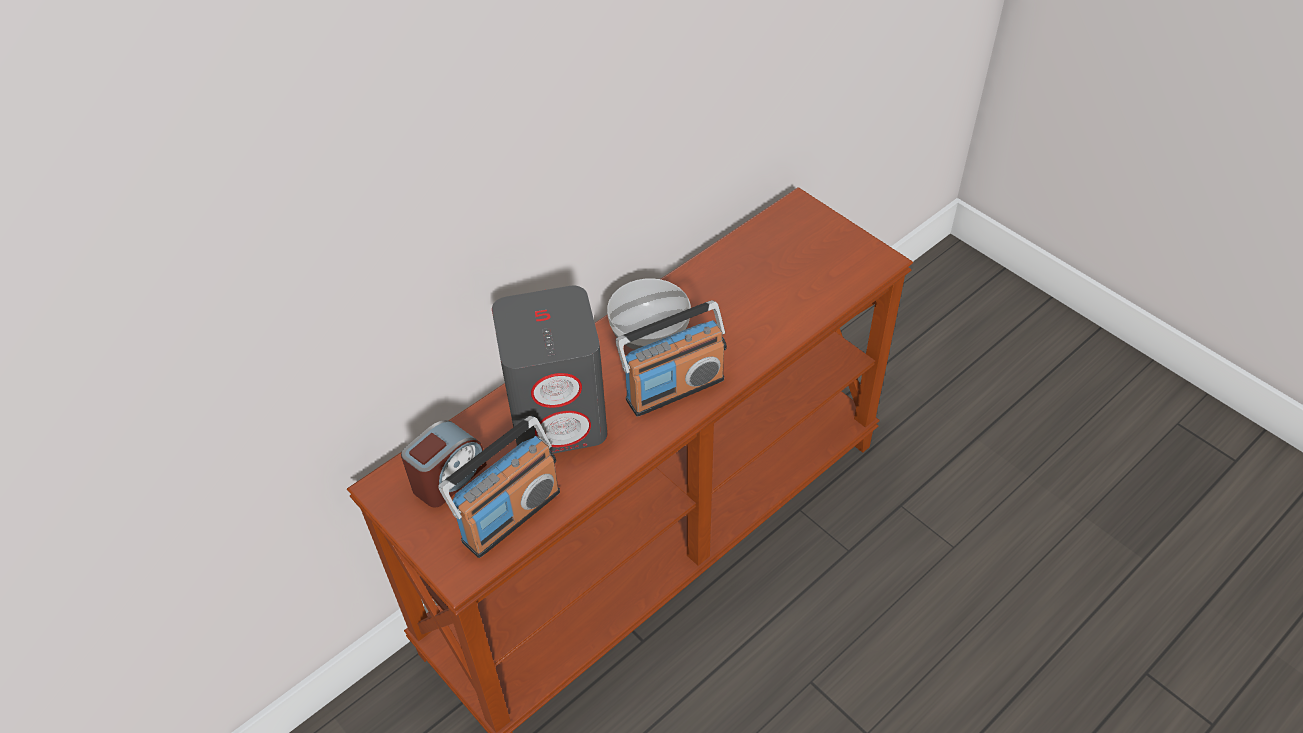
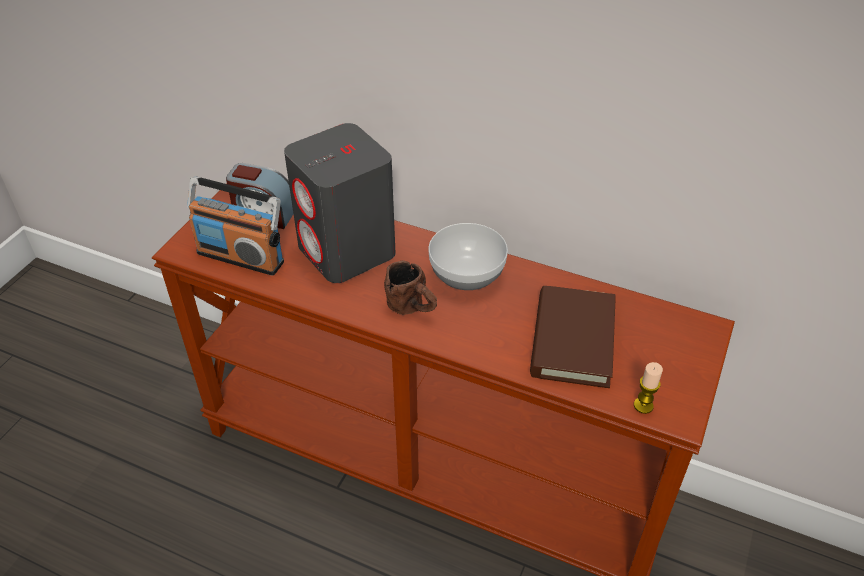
camera: 65 degrees right, 5 degrees down
radio [616,300,727,417] -> brown mug [384,260,437,315]
none -> brown book [530,286,616,388]
none -> candle [634,362,663,414]

